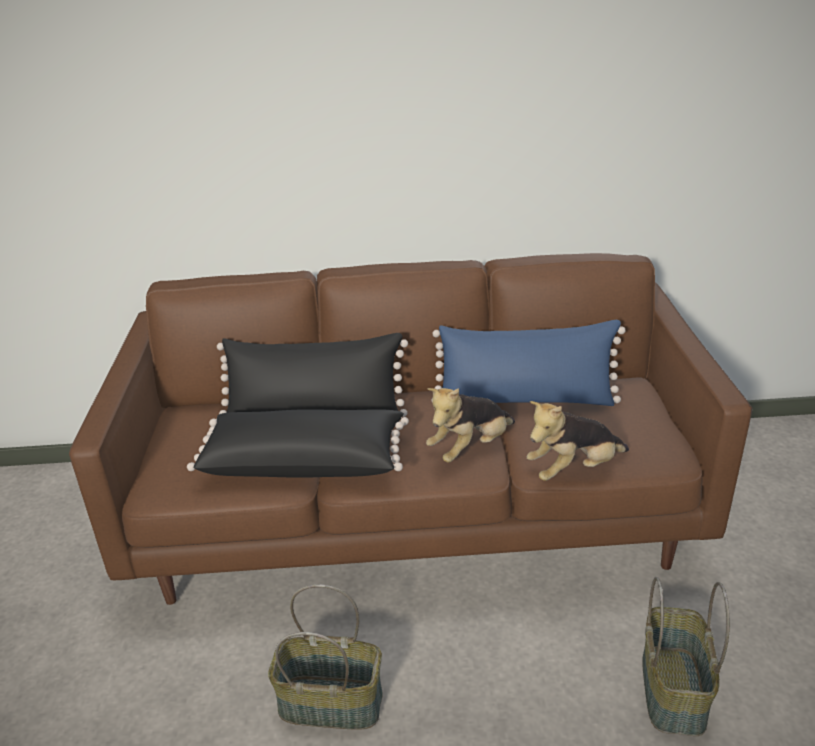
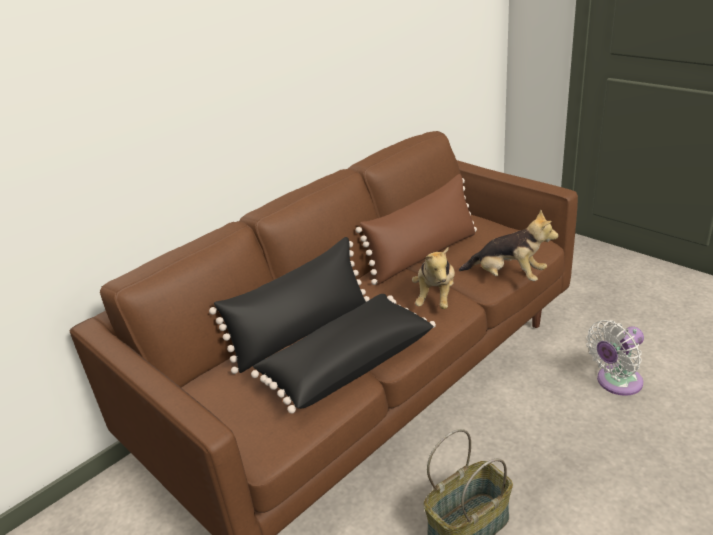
camera: 40 degrees left, 0 degrees up
blue pillow [432,320,626,406] -> brown pillow [356,174,477,285]
plush toy [527,401,629,481] -> plush toy turned 90 degrees counterclockwise [459,209,558,281]
basket [642,577,730,736] -> white fan [586,320,644,396]

